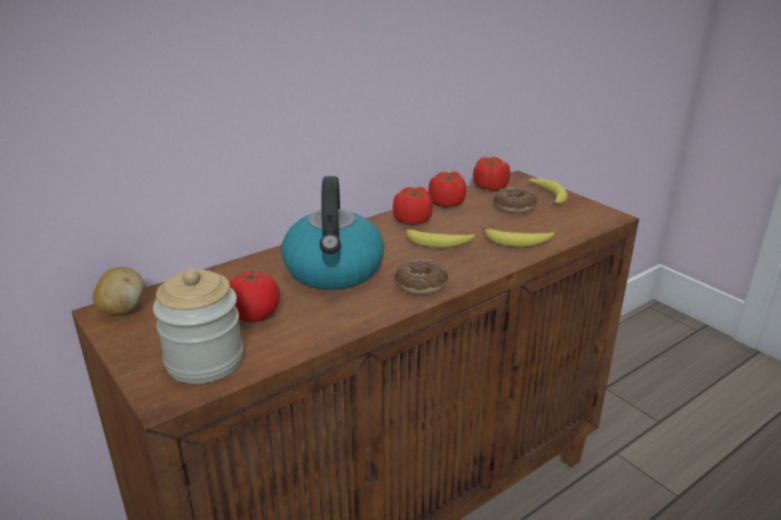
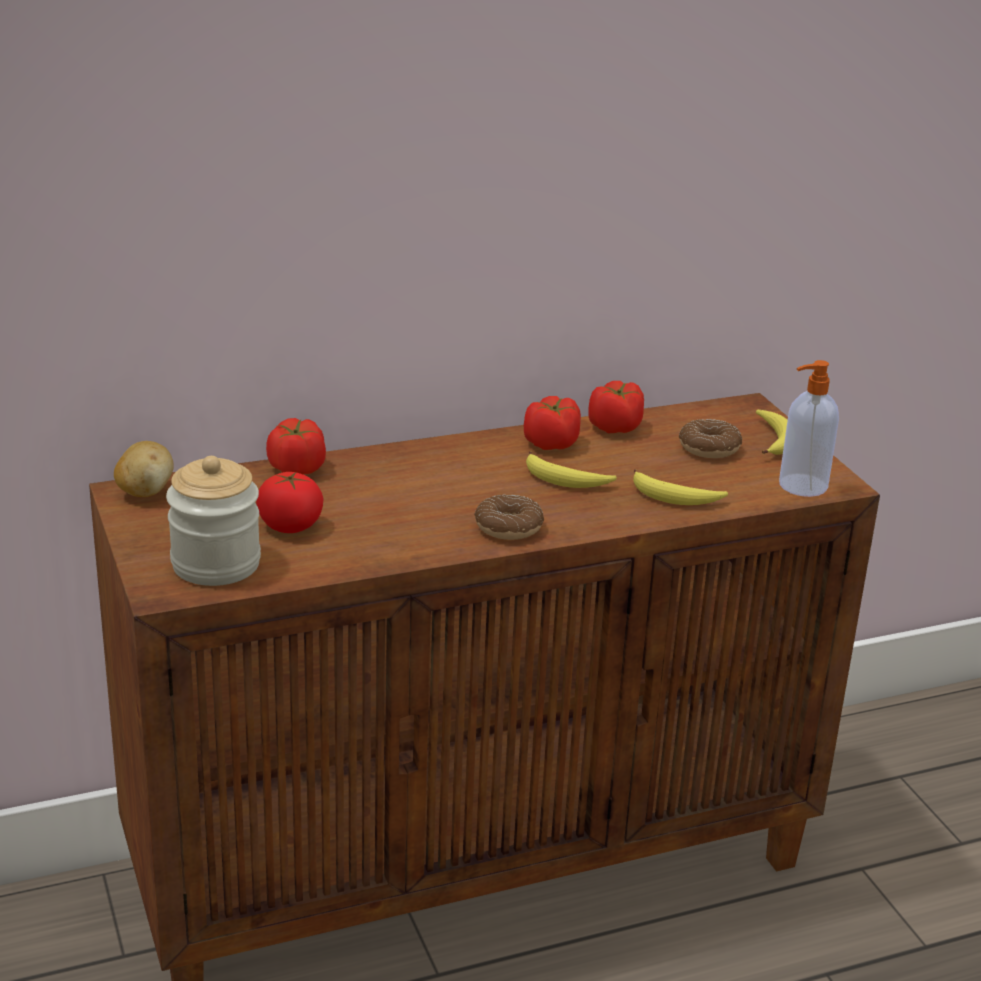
camera: 15 degrees right, 0 degrees up
kettle [281,176,384,290] -> none
tomato [473,157,510,192] -> tomato moved to [266,418,326,475]
none -> soap dispenser [779,360,839,497]

